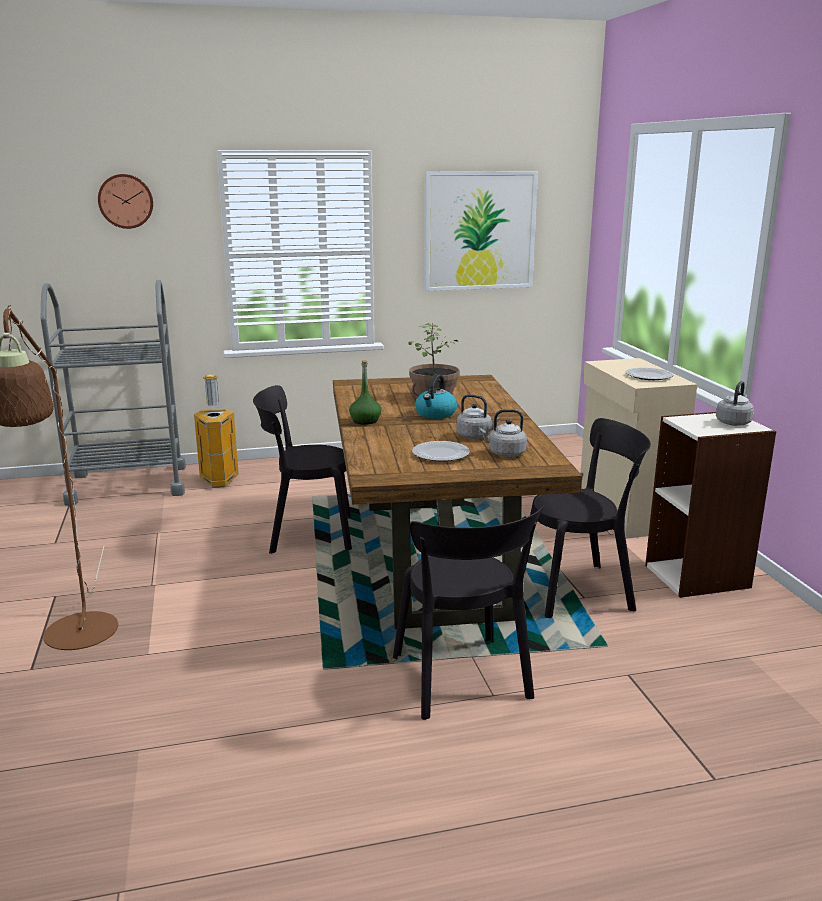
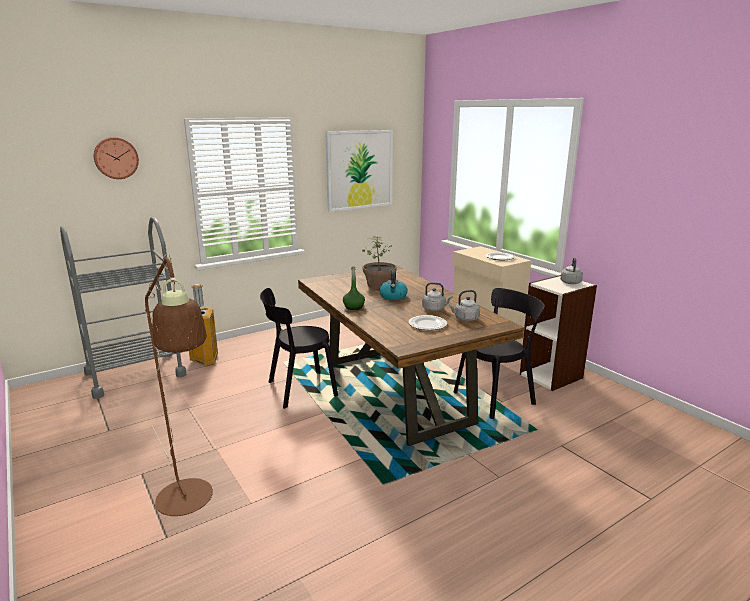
camera: 20 degrees left, 0 degrees up
black chair [393,505,544,720] -> none

